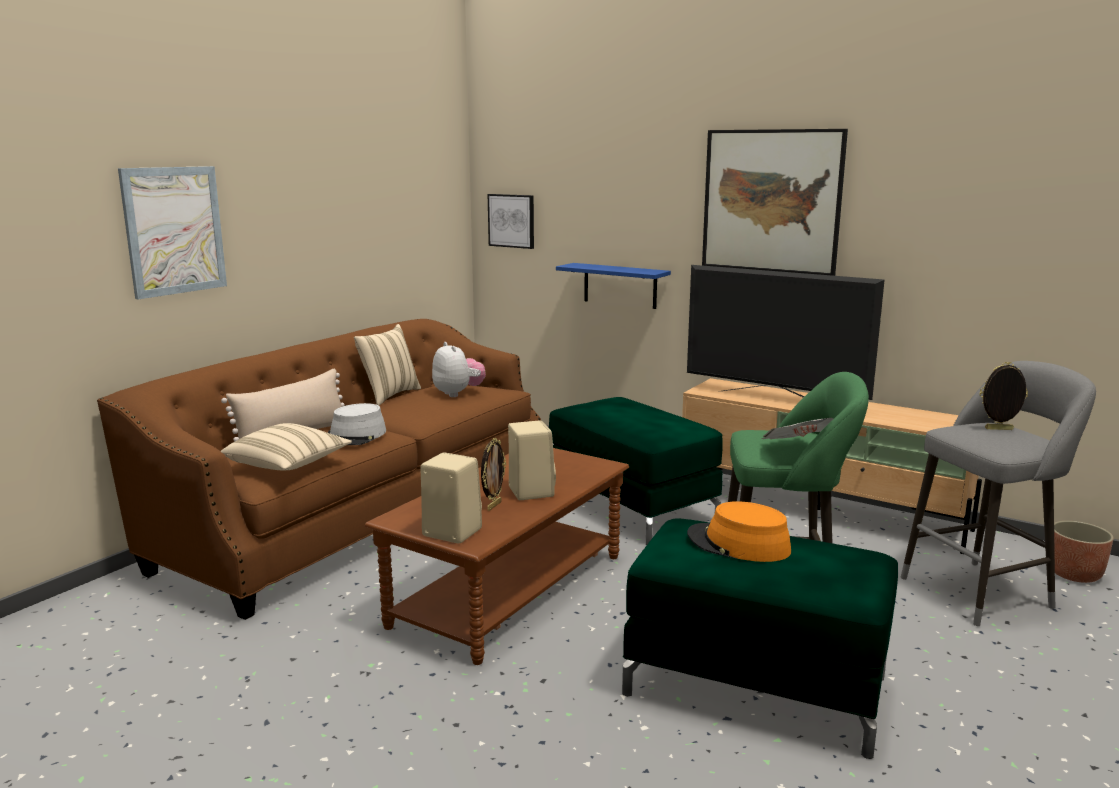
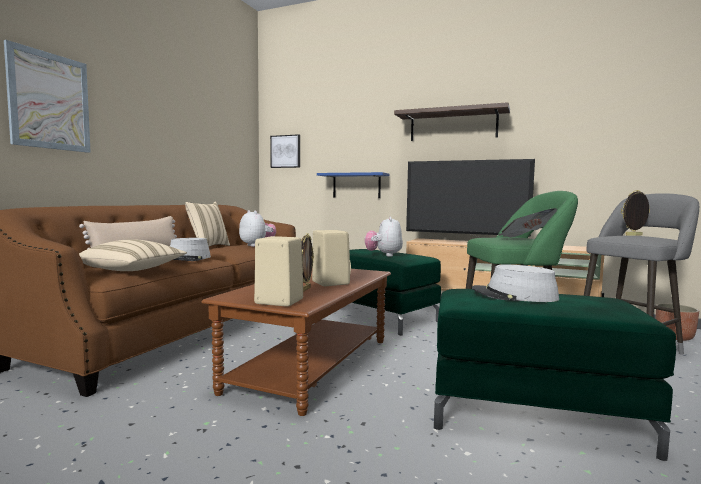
camera: 10 degrees left, 10 degrees down
orange hat [687,501,791,562] -> grey hat [472,265,559,302]
picture [702,129,848,276] -> shelf [394,102,510,141]
none -> plush toy [365,217,403,257]

